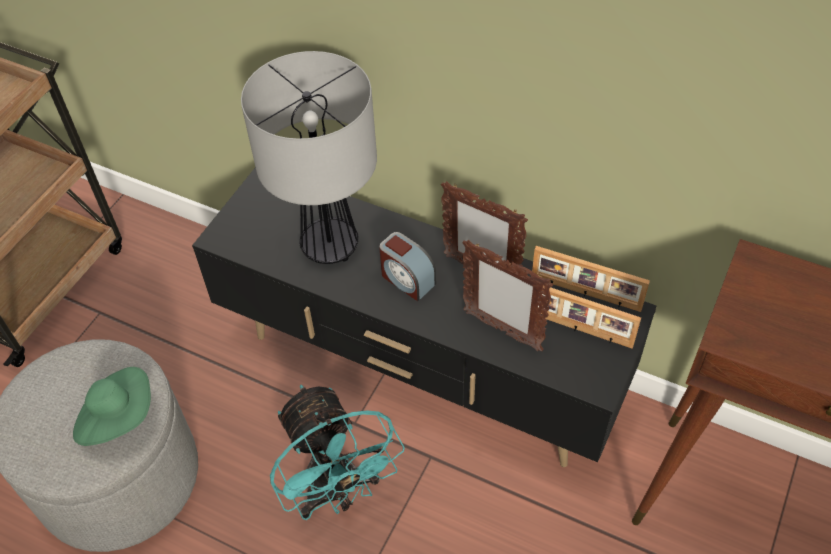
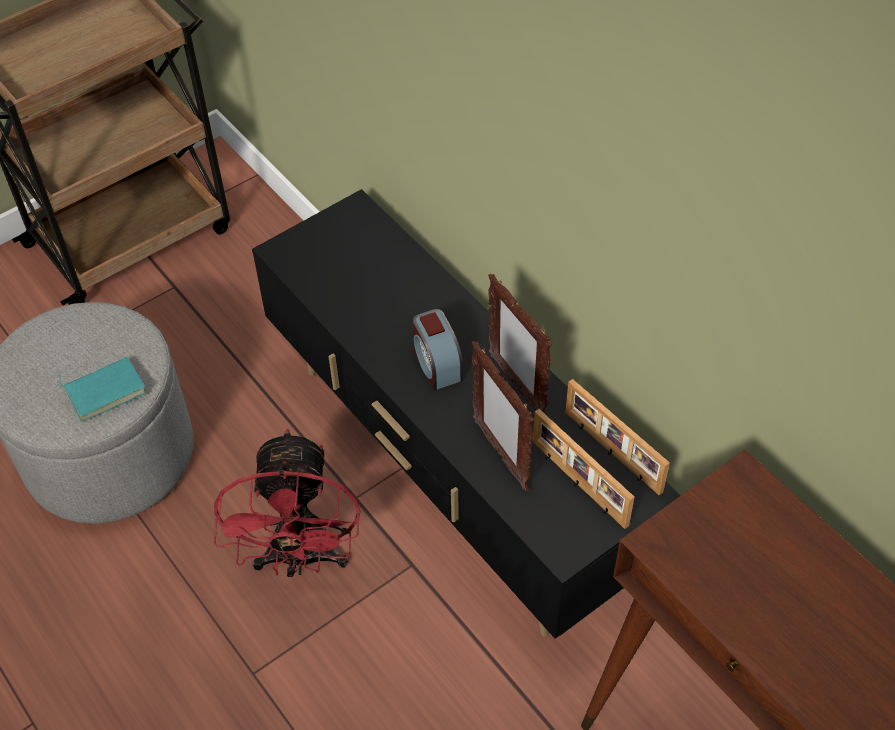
camera: 25 degrees right, 0 degrees up
green hat [73,367,151,446] -> turquoise book [59,357,146,422]
table lamp [241,51,377,264] -> none
turquoise fan [270,385,405,520] -> red fan [214,429,360,577]

